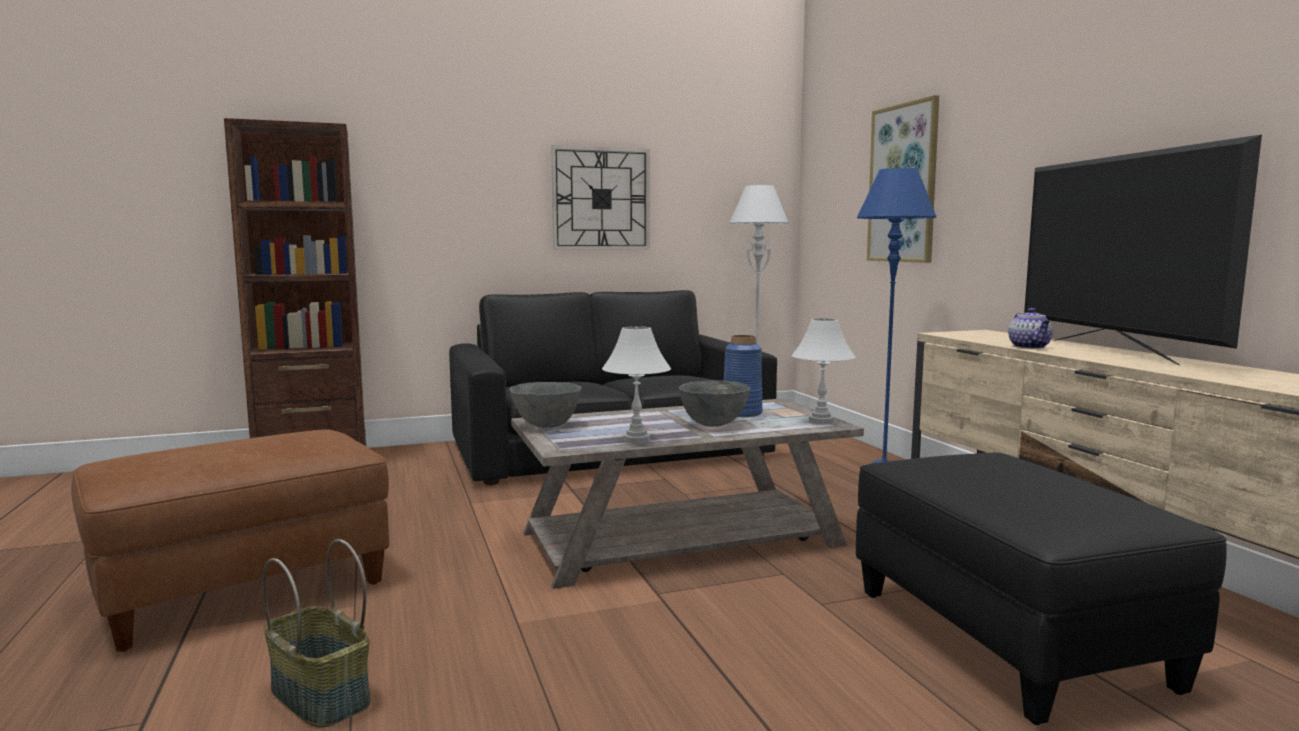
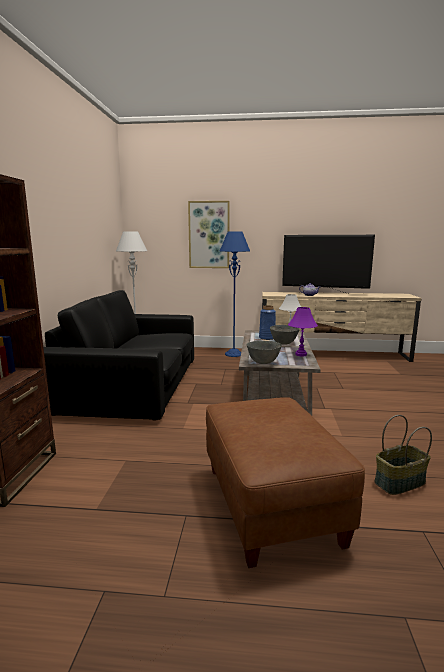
camera: 65 degrees left, 5 degrees up
wall clock [551,145,650,250] -> none
white table lamp [602,326,671,444] -> purple table lamp [288,307,318,356]
black ottoman [856,452,1227,725] -> none

